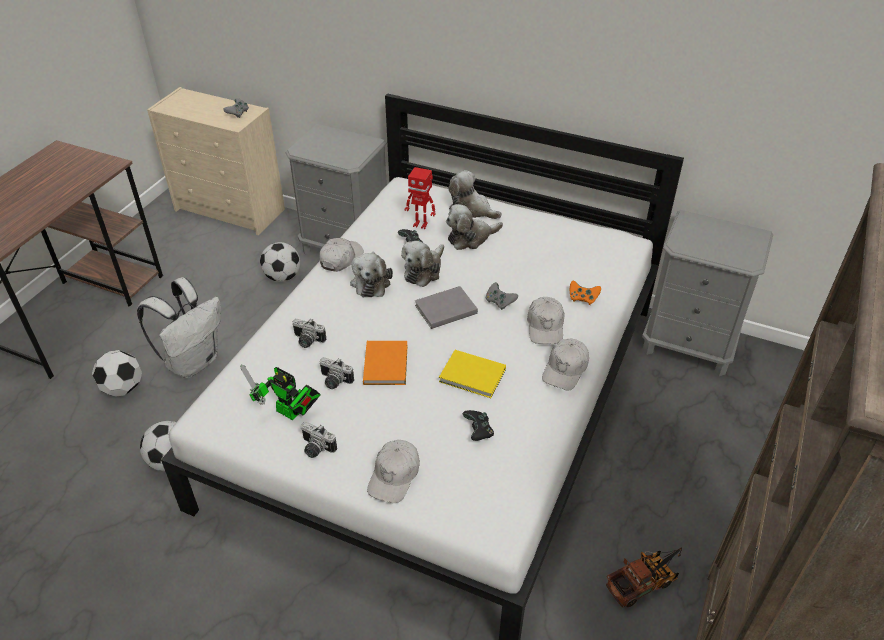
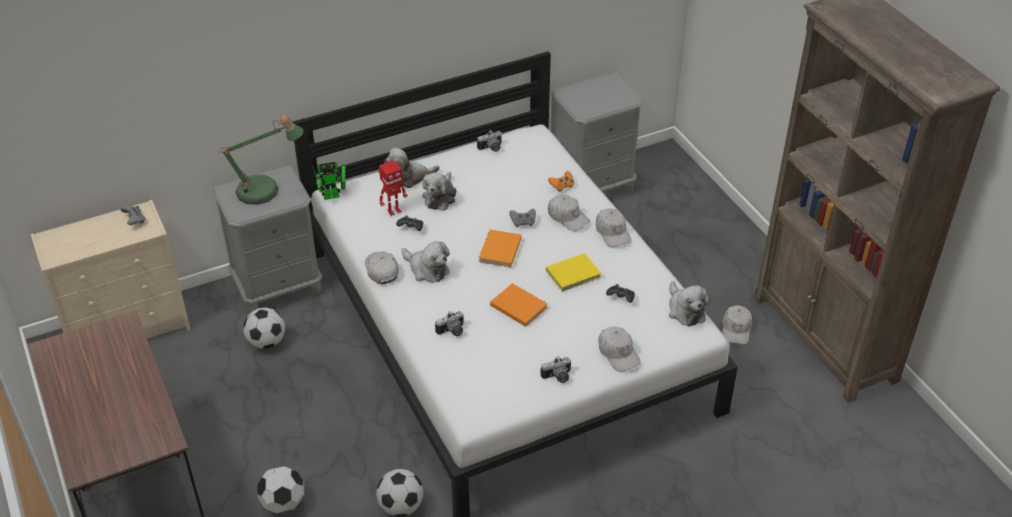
camera: 50 degrees left, 0 degrees up
white backpack [137,277,221,378] -> none
toy robot [241,365,321,420] -> toy robot moved to [312,162,346,200]
camera [319,357,354,389] -> camera moved to [477,130,502,152]
plush toy [401,241,444,287] -> plush toy moved to [669,281,710,327]
grey book [415,286,478,329] -> orange book [479,229,522,267]
toy truck [606,547,682,607] -> white cap [722,305,752,345]
none -> table lamp [219,114,304,205]

